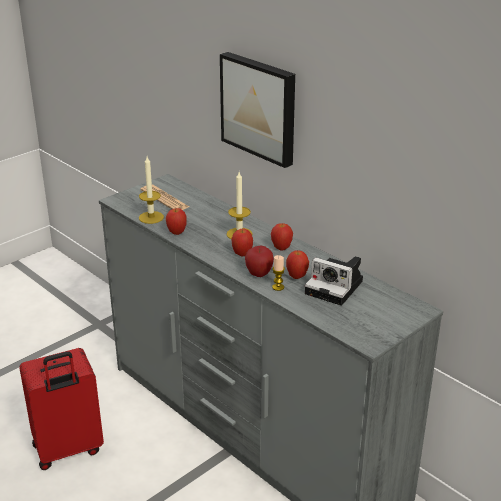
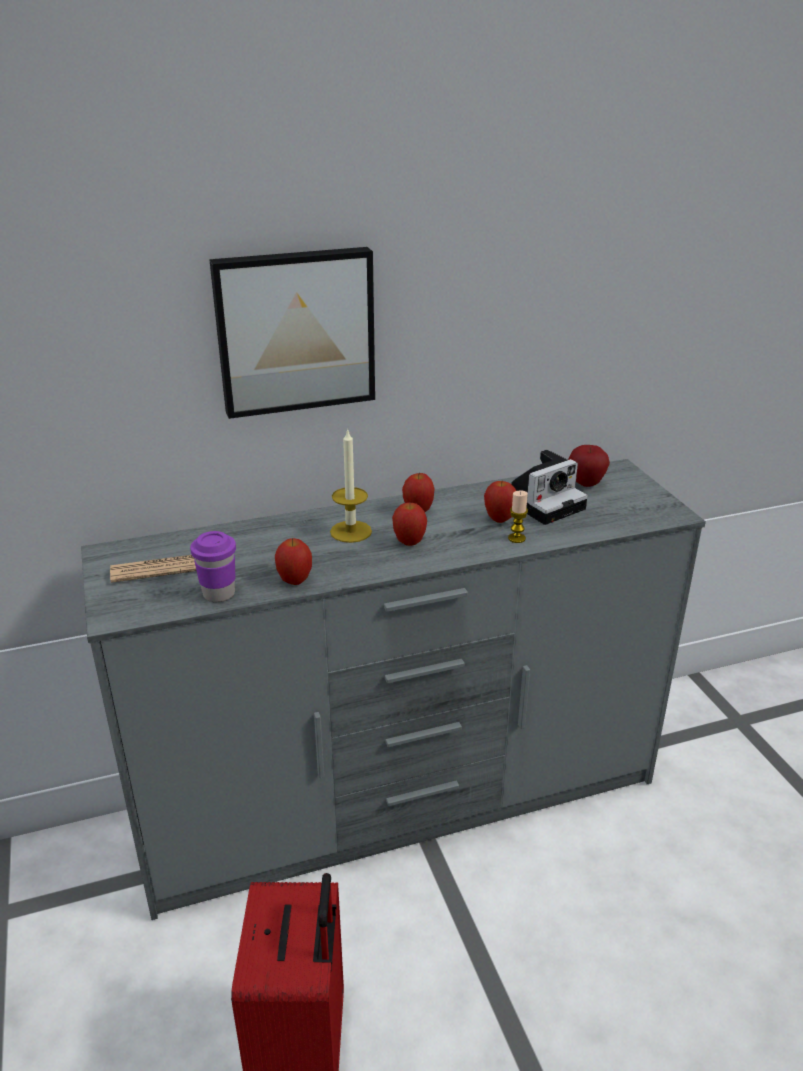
camera: 65 degrees left, 0 degrees up
candle [139,157,164,224] -> purple cup [190,531,236,602]
apple [245,246,274,277] -> apple moved to [568,445,610,487]

